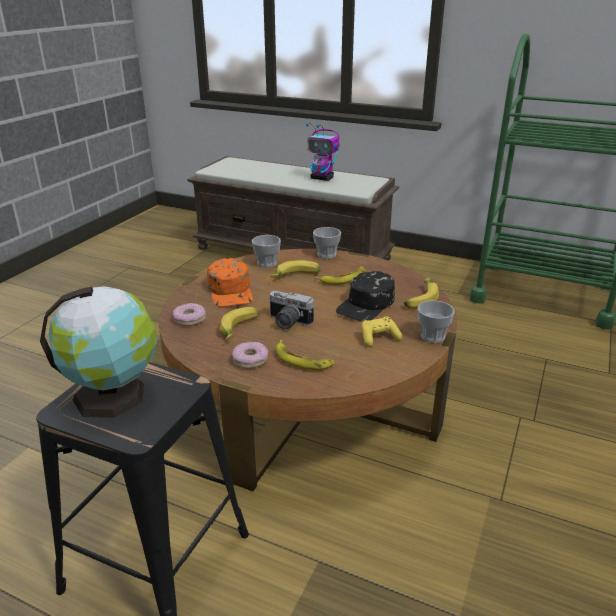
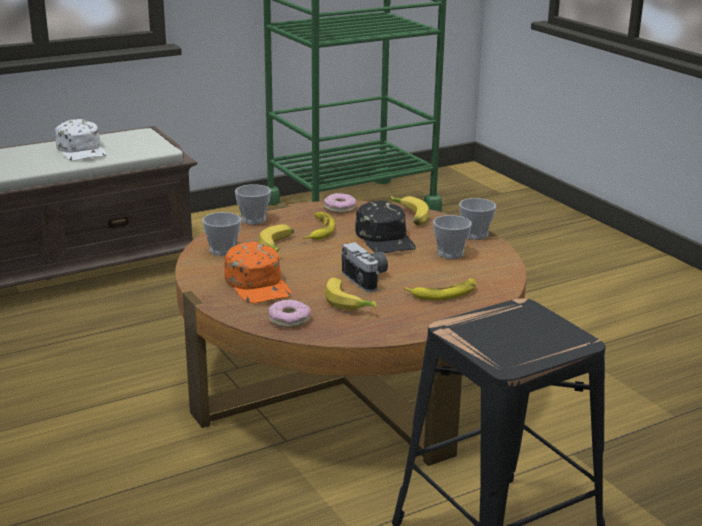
camera: 55 degrees left, 5 degrees down
globe [40,286,157,418] -> none
orange cap [207,258,253,307] -> orange cap turned 45 degrees clockwise [224,242,292,303]
donut [232,342,268,369] -> donut moved to [324,193,356,213]
camera [268,291,314,329] -> camera turned 90 degrees counterclockwise [341,242,388,292]
toy robot [306,123,339,181] -> white cap [55,119,107,161]
yellow game controller [362,316,402,347] -> cup [433,215,472,259]

